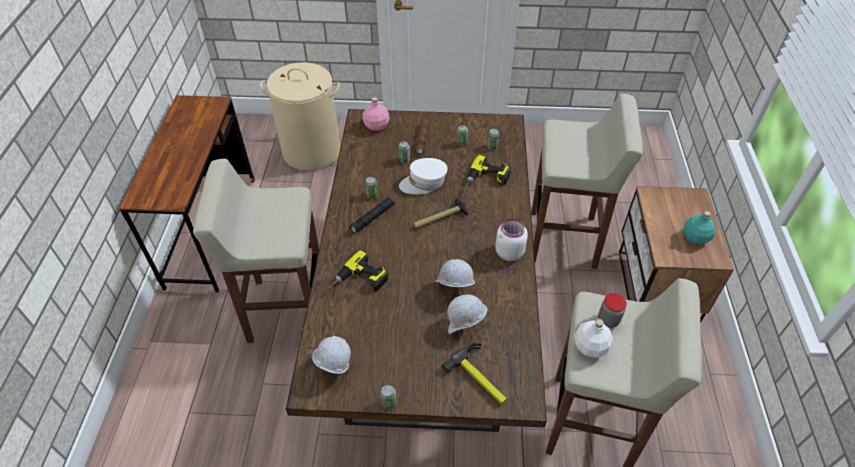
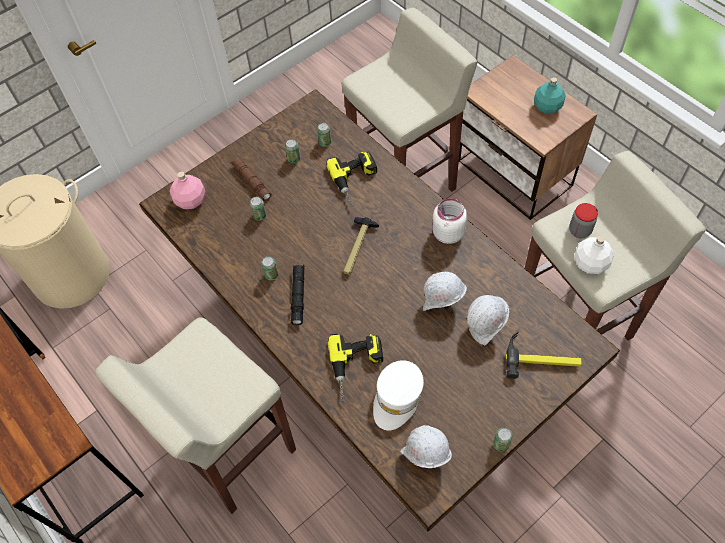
camera: 40 degrees left, 10 degrees up
white cap [399,158,448,194] -> white cap moved to [373,360,424,431]

